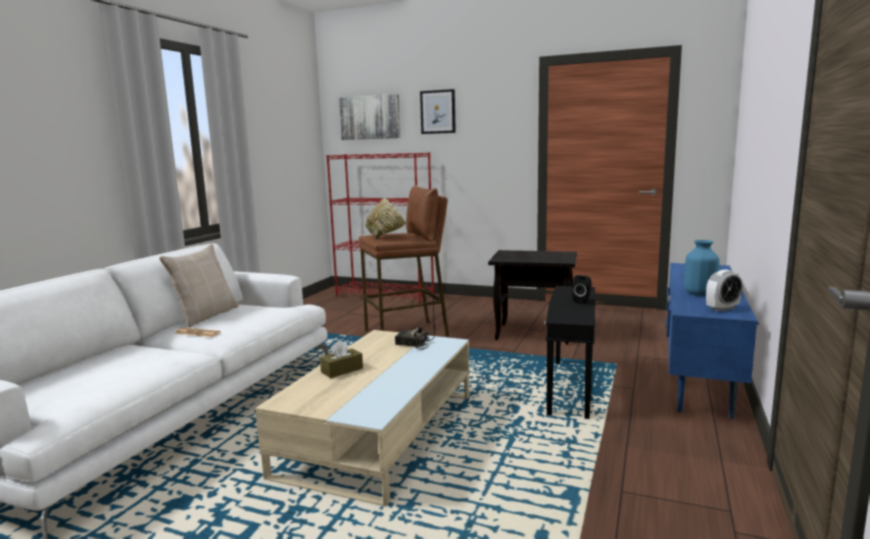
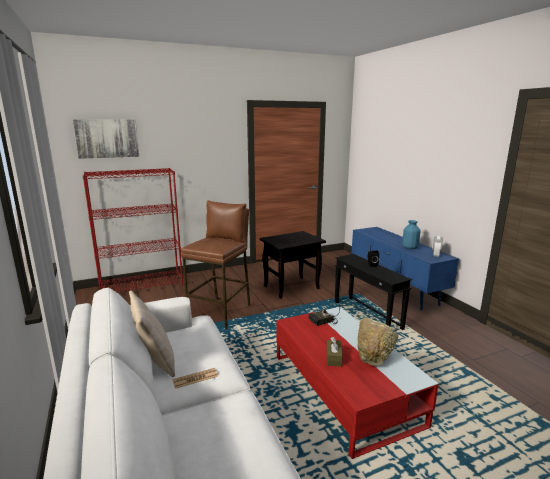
camera: 45 degrees left, 5 degrees up
beige coffee table [255,330,469,506] -> red coffee table [277,307,439,459]
beige bowl [366,197,407,238] -> beige bowl moved to [357,317,399,366]
picture [420,89,456,134] -> none

